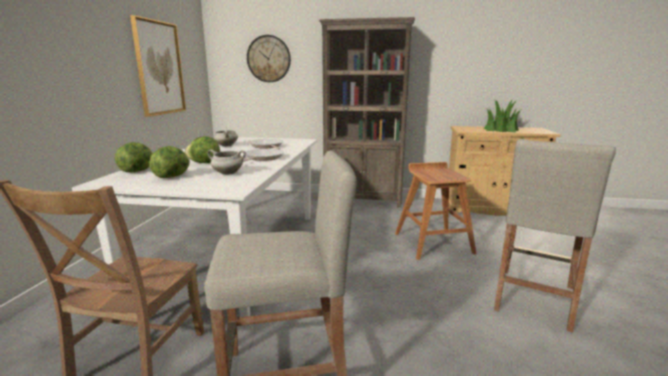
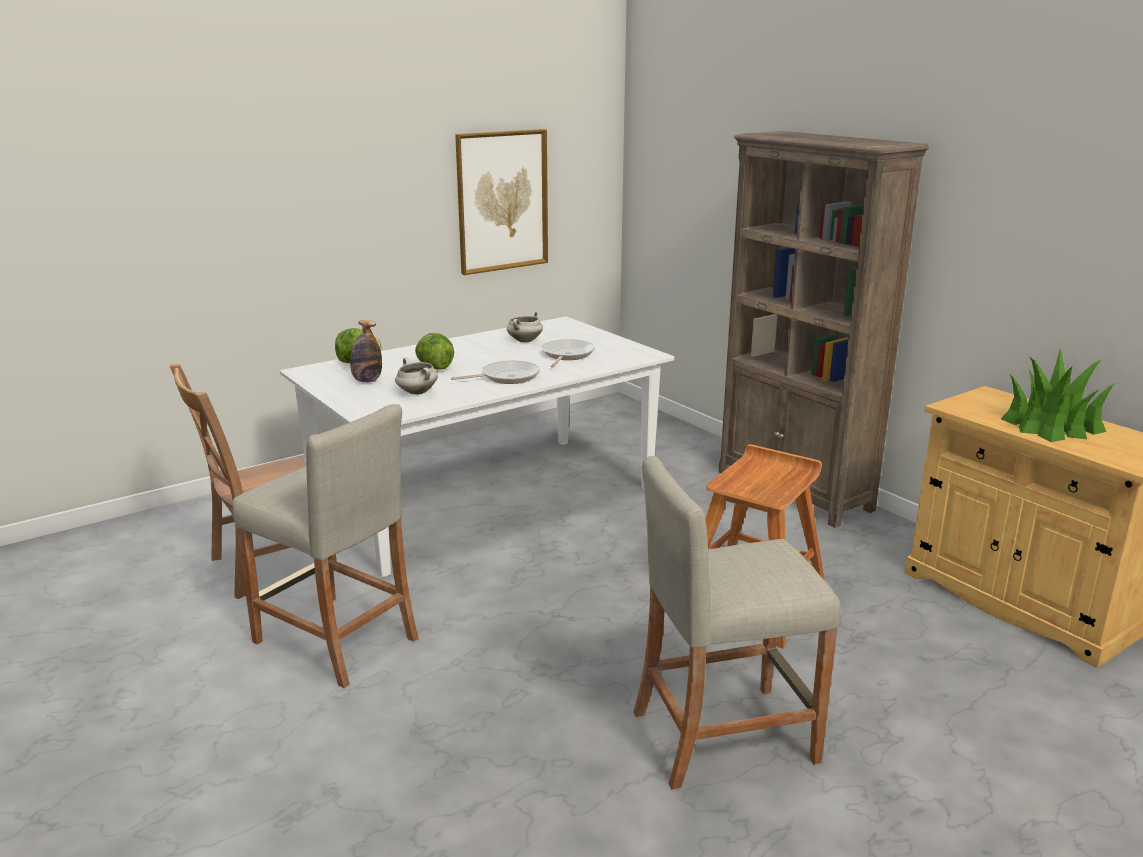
camera: 45 degrees right, 5 degrees up
lettuce [149,146,190,178] -> bottle [350,320,382,383]
wall clock [247,35,291,82] -> none

